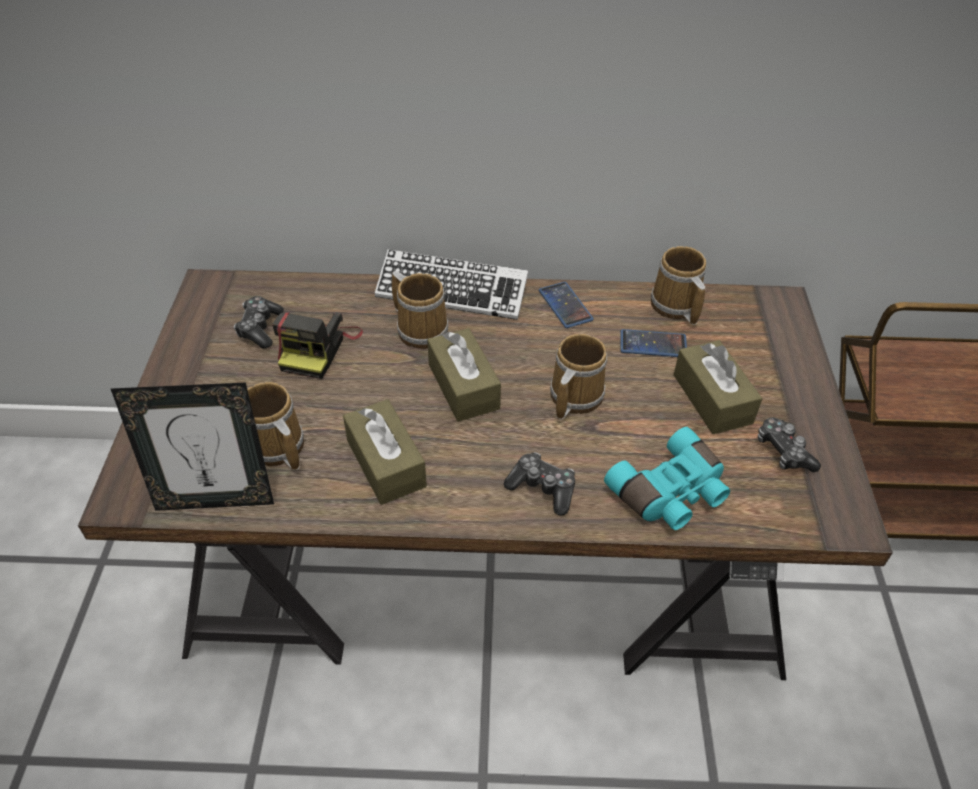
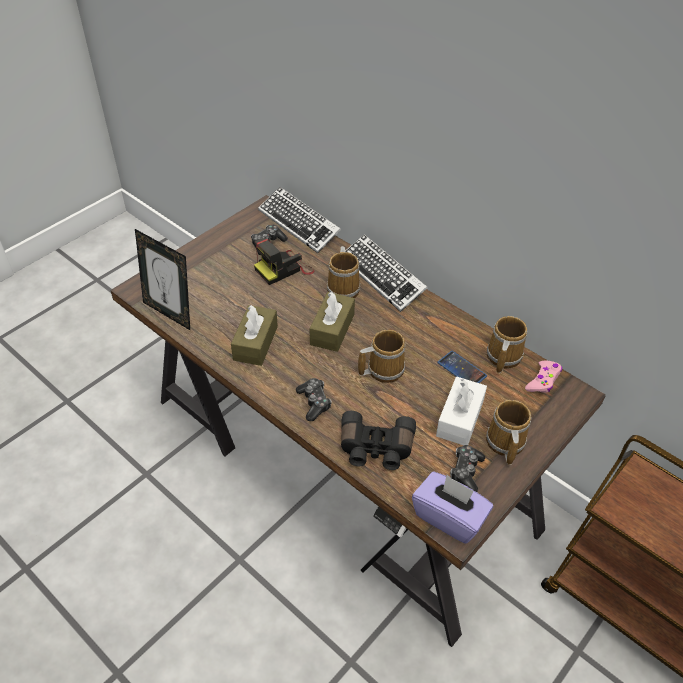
camera: 40 degrees right, 0 degrees up
mug [247,382,304,470] -> mug moved to [486,400,531,465]
phone [539,282,594,328] -> none
turquoise binoculars [604,427,730,530] -> black binoculars [341,411,416,470]
brown tissue box [674,340,763,434] -> white tissue box [436,377,487,445]
none -> keyboard [258,187,341,253]
none -> purple tissue box [412,472,493,544]
none -> pink game controller [525,360,562,393]

